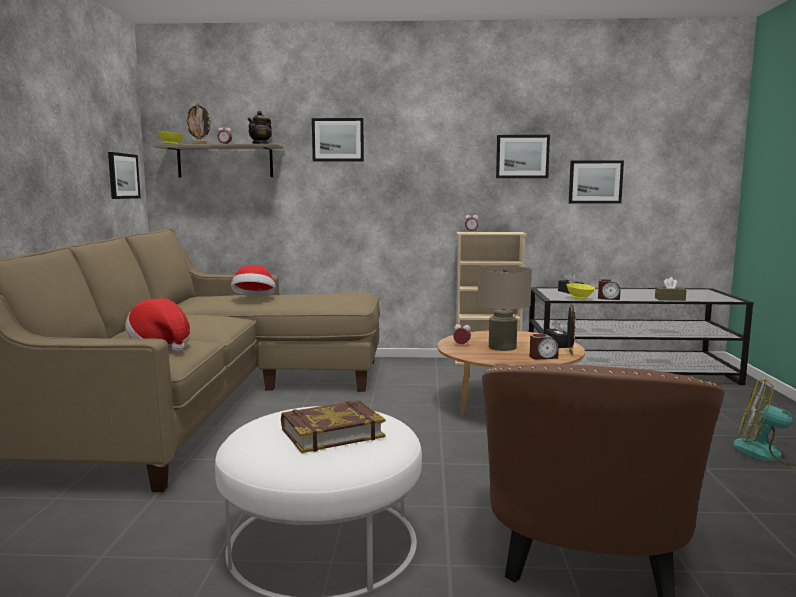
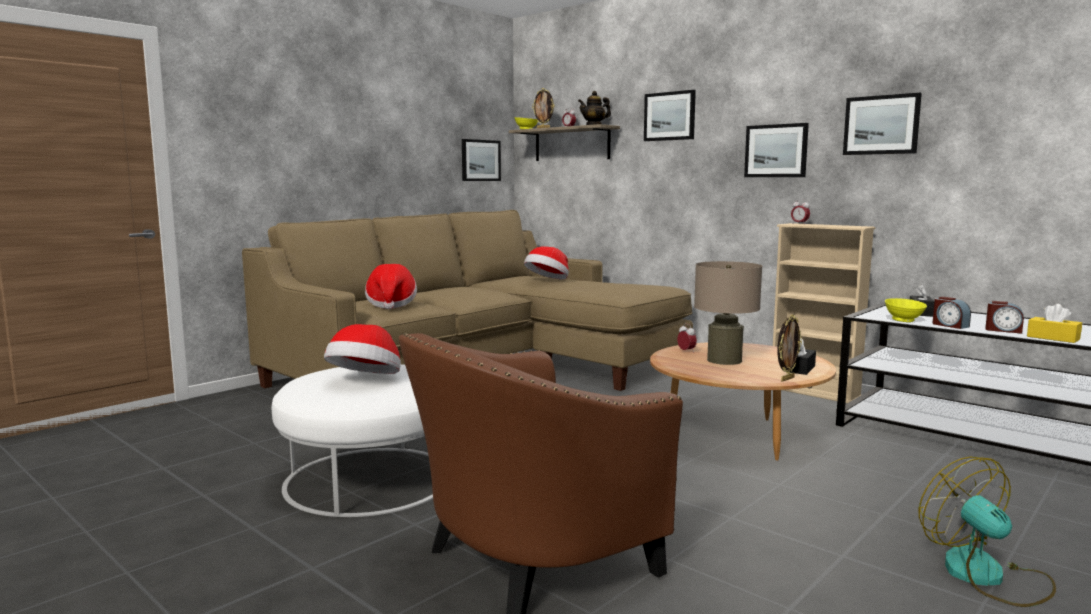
camera: 40 degrees right, 0 degrees up
book [281,400,385,453] -> hat [324,324,401,374]
alarm clock [530,334,559,359] -> alarm clock moved to [985,301,1024,334]
picture [569,160,624,204] -> picture moved to [744,123,809,177]
brown tissue box [655,277,686,301] -> yellow tissue box [1027,304,1082,343]

